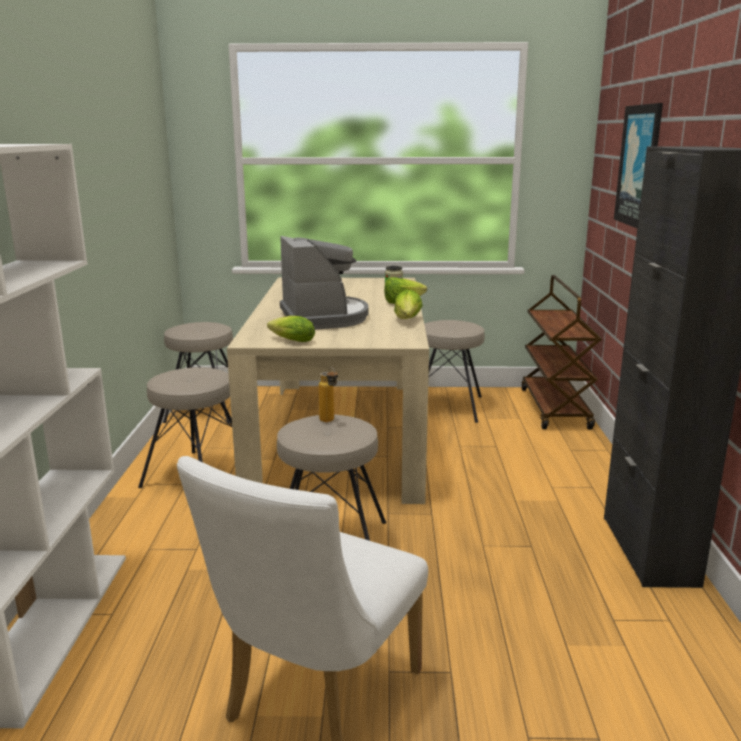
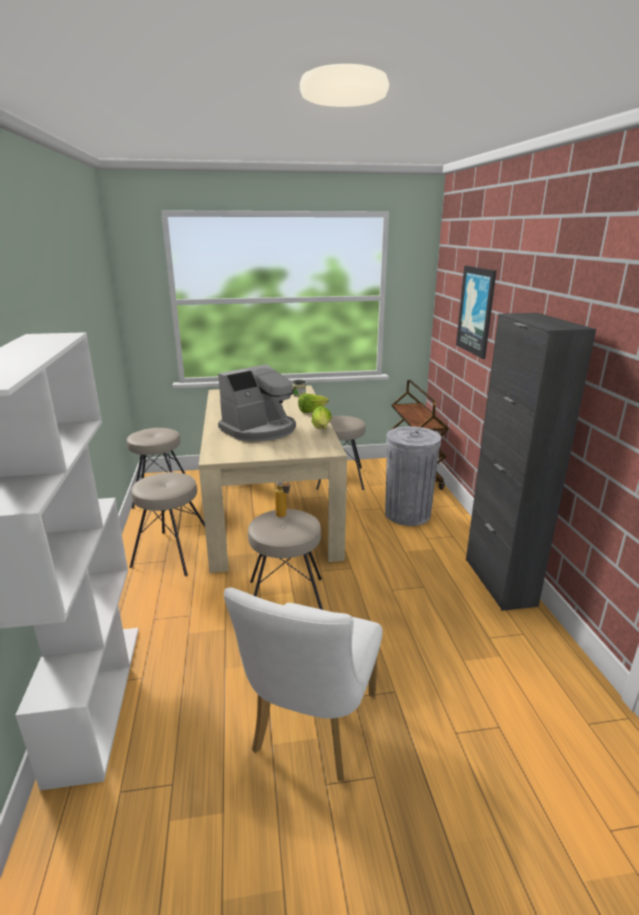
camera: 10 degrees left, 5 degrees up
lettuce [267,316,315,342] -> none
coffee machine [280,236,369,330] -> coffee machine turned 75 degrees clockwise [218,364,296,442]
none -> grey trash can [385,426,441,526]

